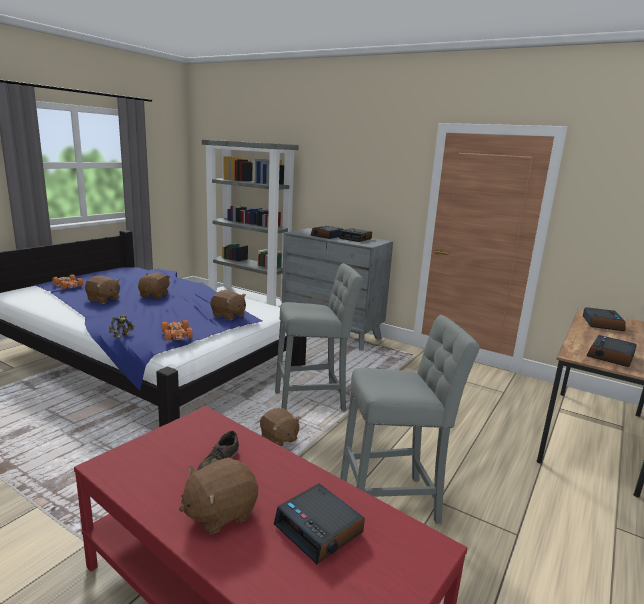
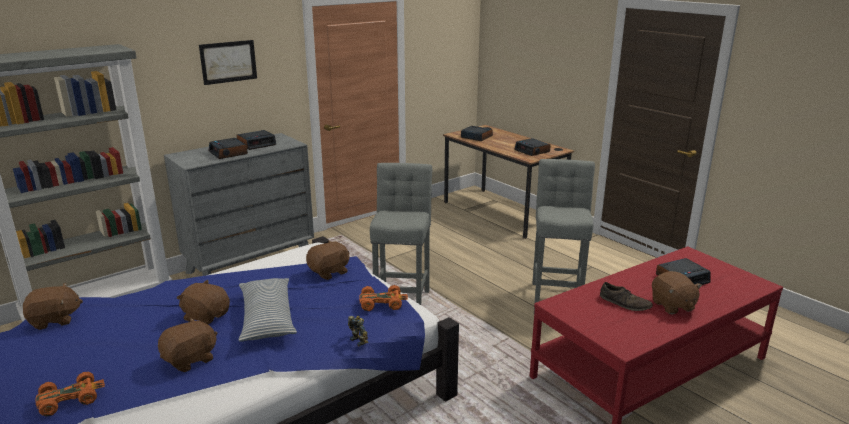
camera: 70 degrees left, 5 degrees up
brown plush toy [260,408,301,447] -> brown plush toy moved to [23,283,83,330]
none -> picture [199,40,257,85]
none -> pillow [239,278,297,341]

